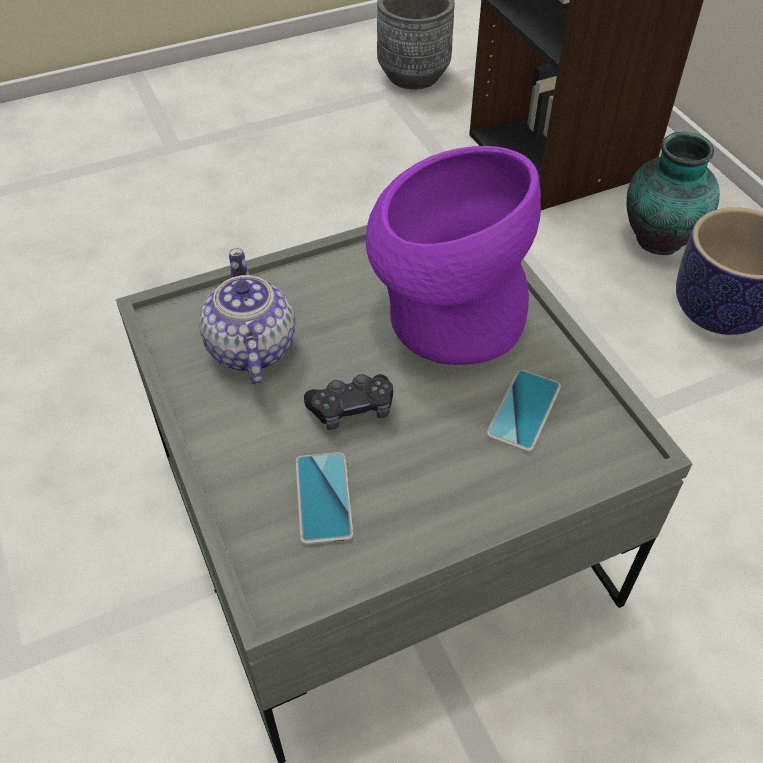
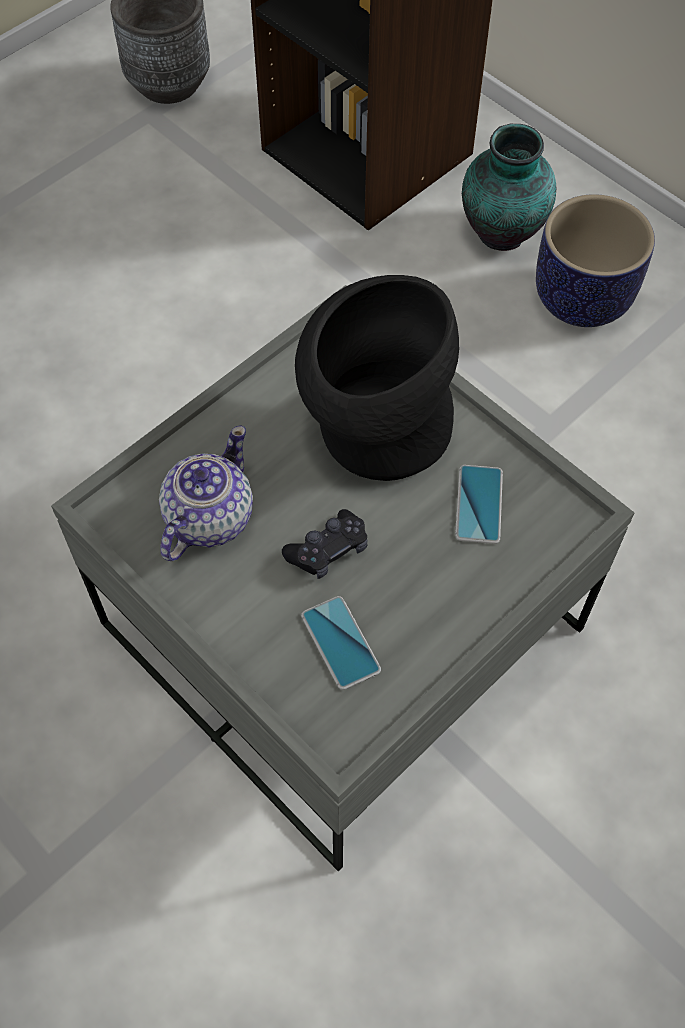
camera: 20 degrees left, 10 degrees up
teapot [199,248,295,385] -> teapot turned 60 degrees clockwise [159,426,253,561]
purple vase [366,146,541,365] -> black vase [295,275,459,481]

